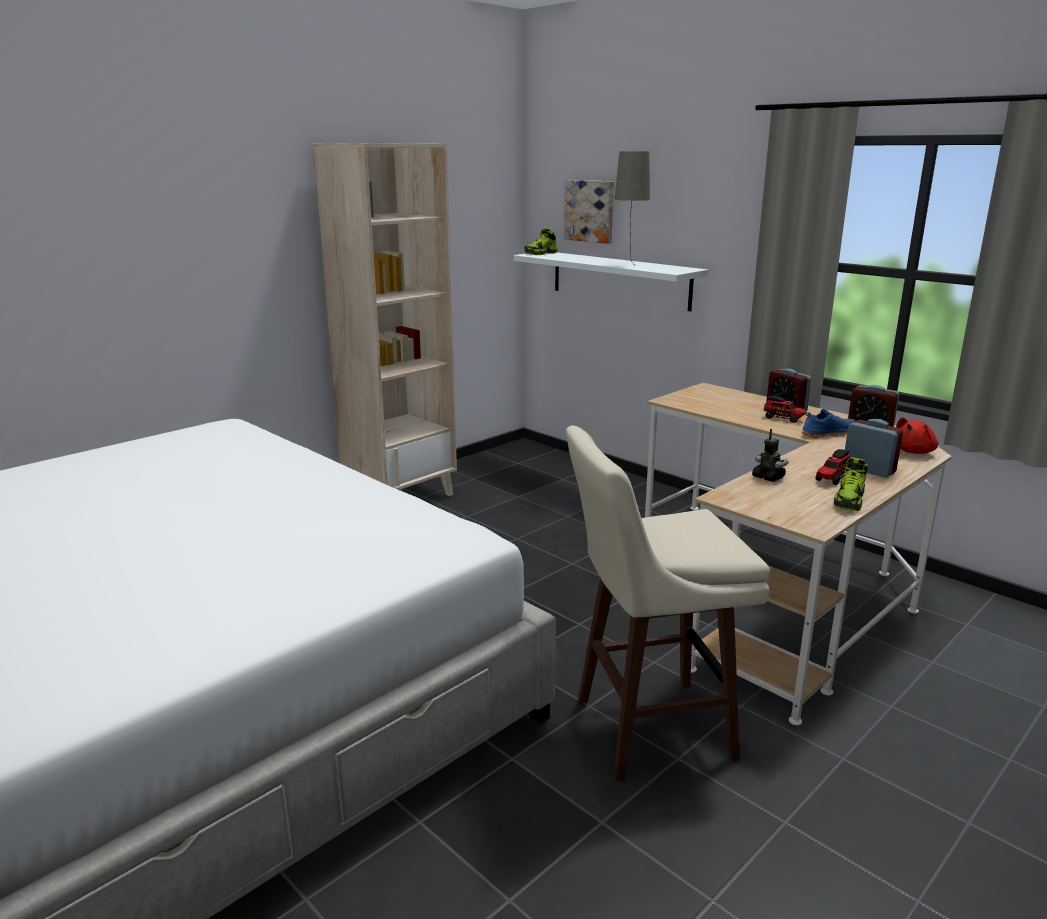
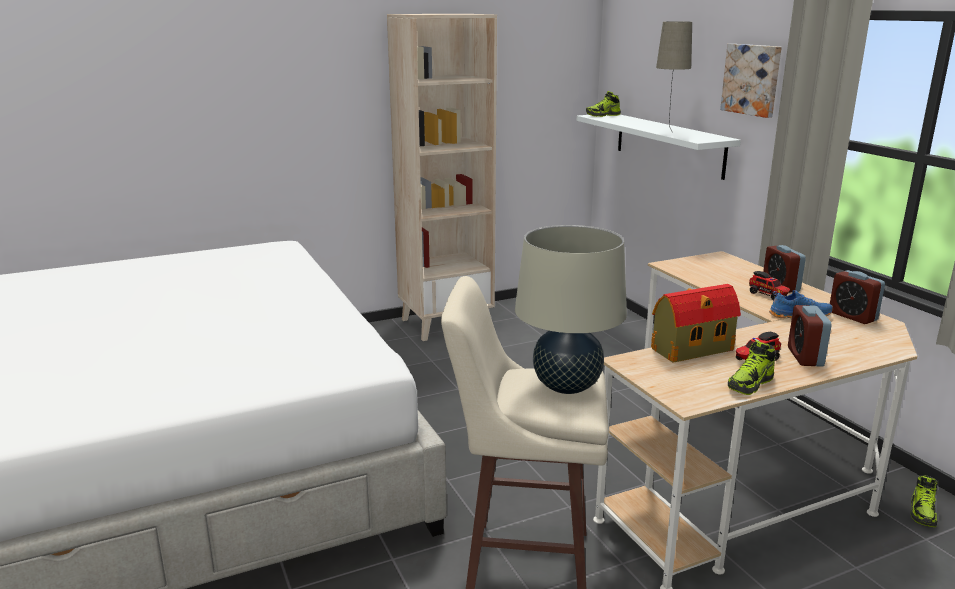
camera: 20 degrees right, 0 degrees up
picture [564,180,614,244] -> picture moved to [720,44,782,118]
toy robot [752,429,789,482] -> toy house [651,284,741,363]
alarm clock [845,419,903,478] -> alarm clock turned 150 degrees counterclockwise [788,305,832,367]
red plush toy [896,417,938,454] -> none
none -> beige table lamp [515,225,627,394]
none -> shoe [910,475,937,527]

